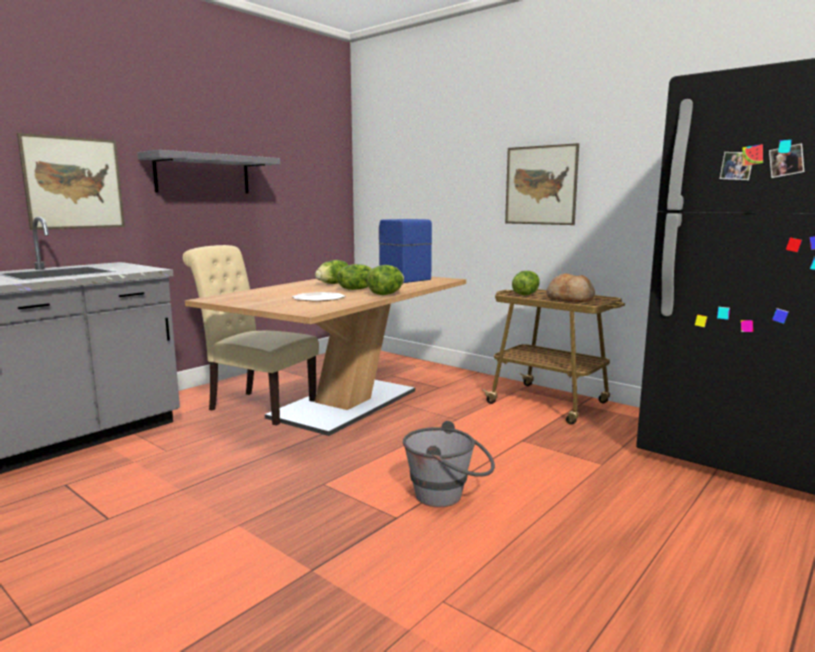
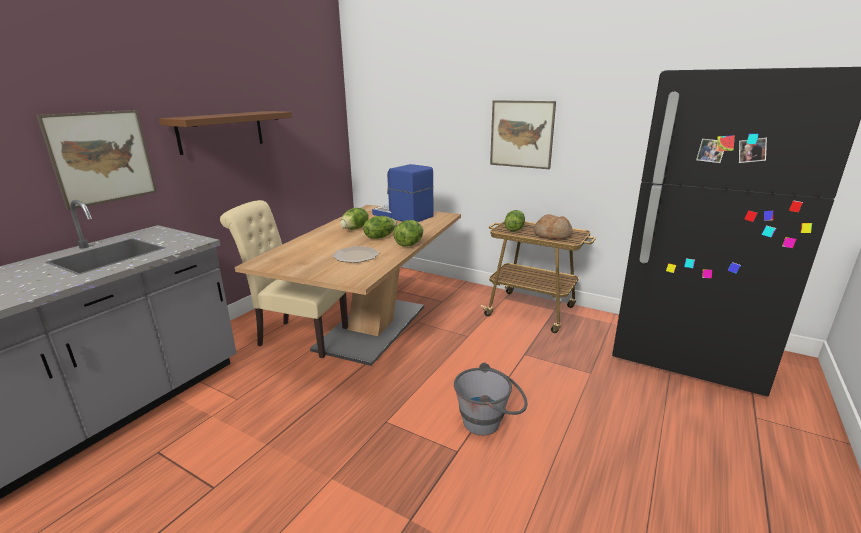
camera: 10 degrees left, 10 degrees up
grey shelf [137,150,280,194] -> brown shelf [159,111,292,155]

